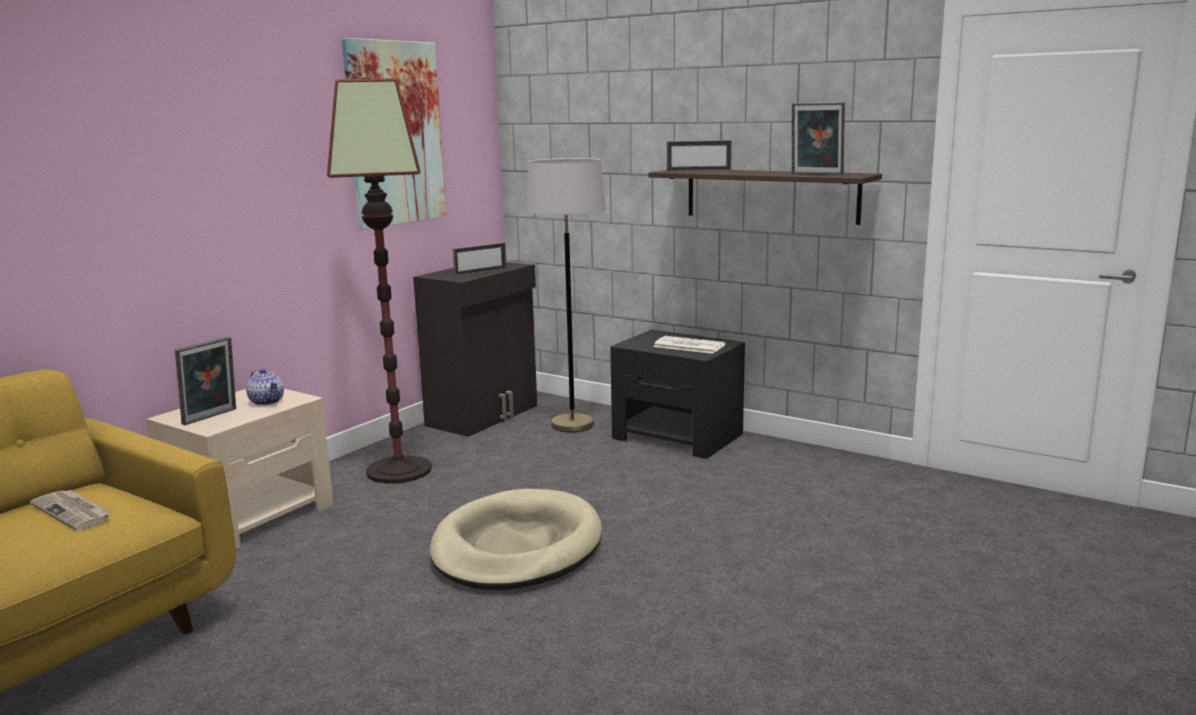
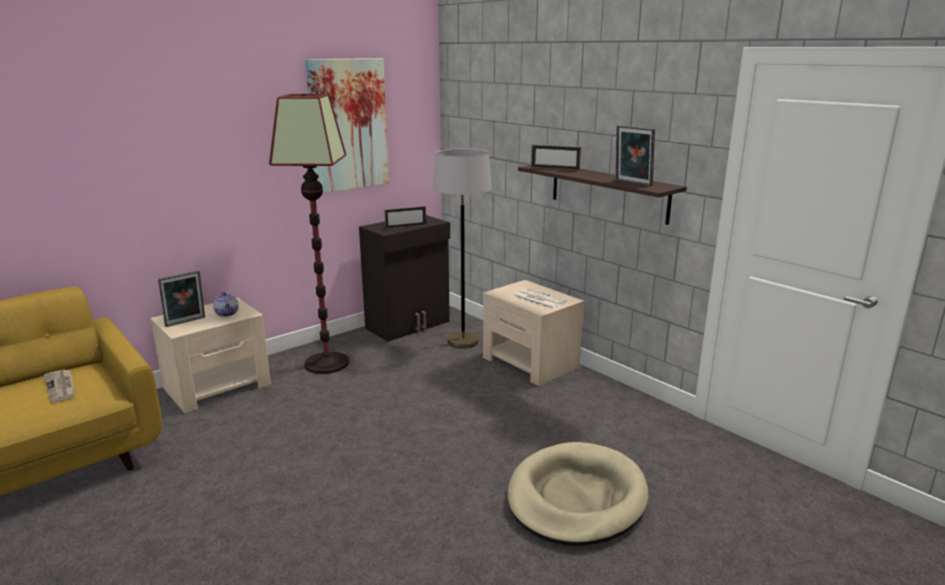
camera: 15 degrees right, 5 degrees up
beige dog bed [430,489,602,590] -> beige dog bed moved to [507,442,649,546]
black nightstand [610,330,745,459] -> beige nightstand [483,280,584,386]

